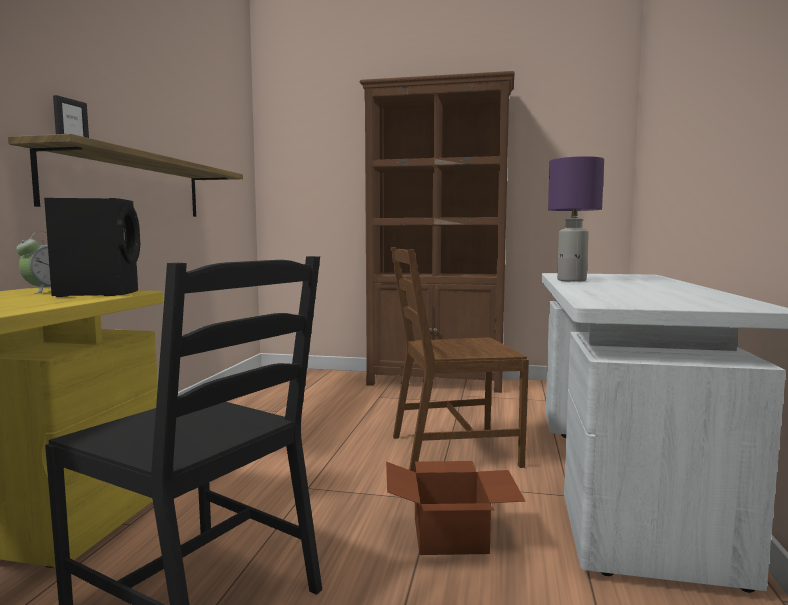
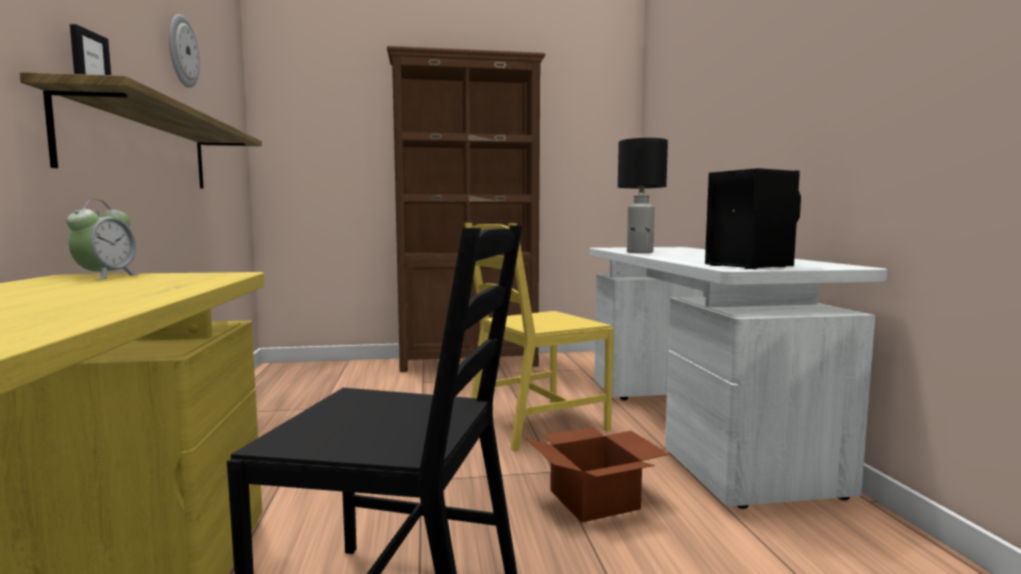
camera: 20 degrees left, 0 degrees up
black speaker [44,198,140,297] -> black speaker moved to [705,168,801,269]
brown chair [390,247,529,472] -> yellow chair [464,223,614,452]
purple table lamp [548,156,604,282] -> black table lamp [618,138,668,253]
none -> wall clock [169,14,200,88]

